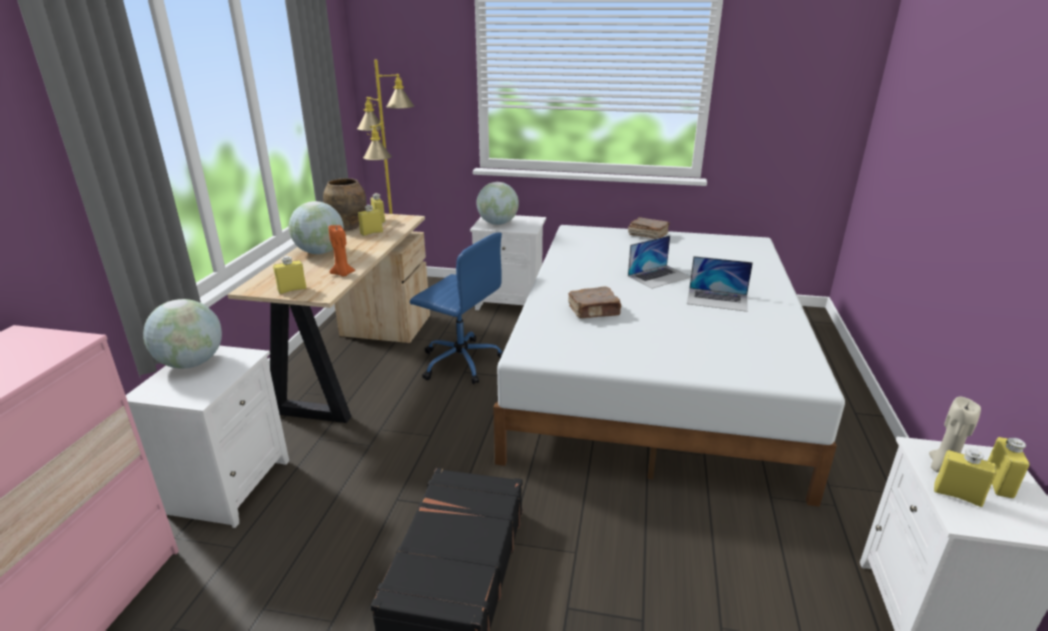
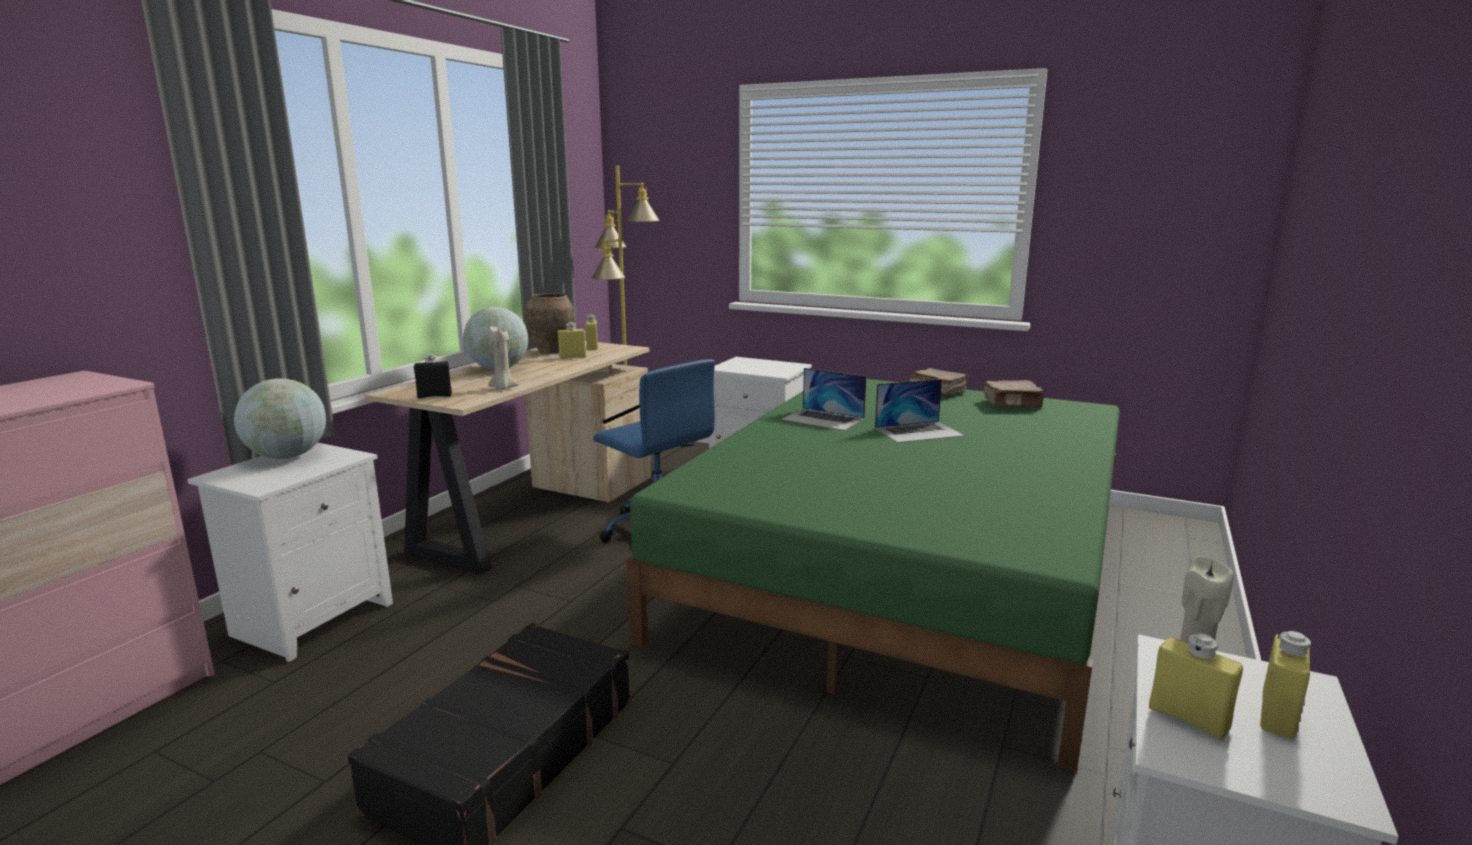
camera: 15 degrees right, 10 degrees down
yellow bottle [273,256,307,294] -> black bottle [414,354,452,399]
orange candle [328,225,355,276] -> beige candle [488,326,519,389]
globe [476,182,519,225] -> none
white bed [493,225,845,507] -> green bed [627,379,1120,772]
brown book [568,286,622,318] -> brown book moved to [984,380,1045,408]
laptop [687,256,753,312] -> laptop moved to [781,368,867,431]

